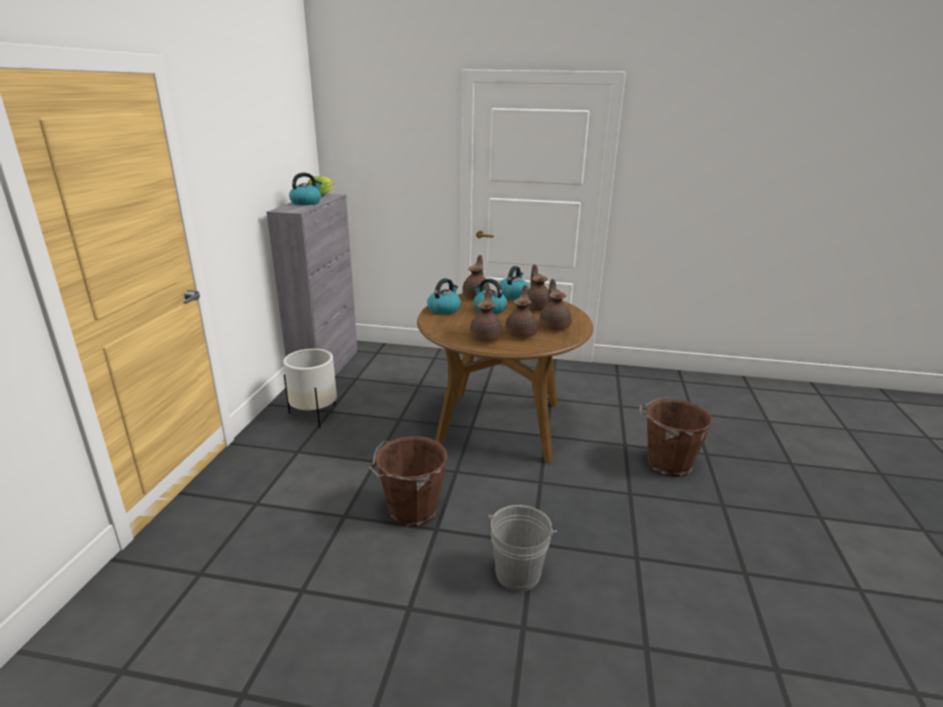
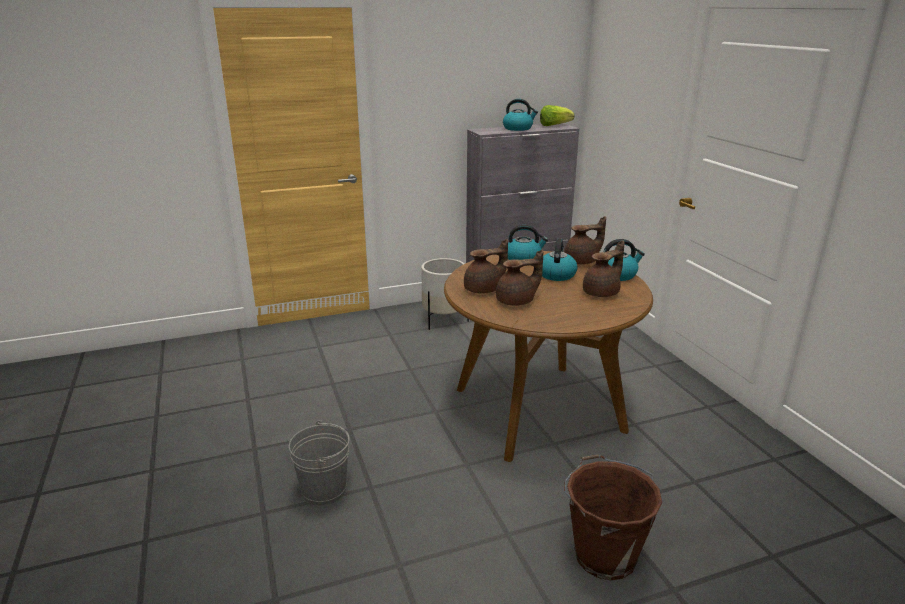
camera: 60 degrees right, 0 degrees up
brown bucket [369,436,448,527] -> none
brown teapot [540,279,571,330] -> none

